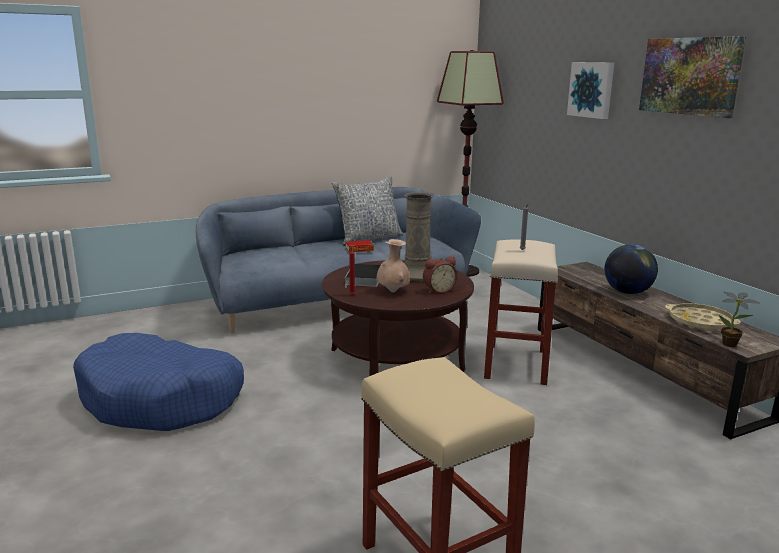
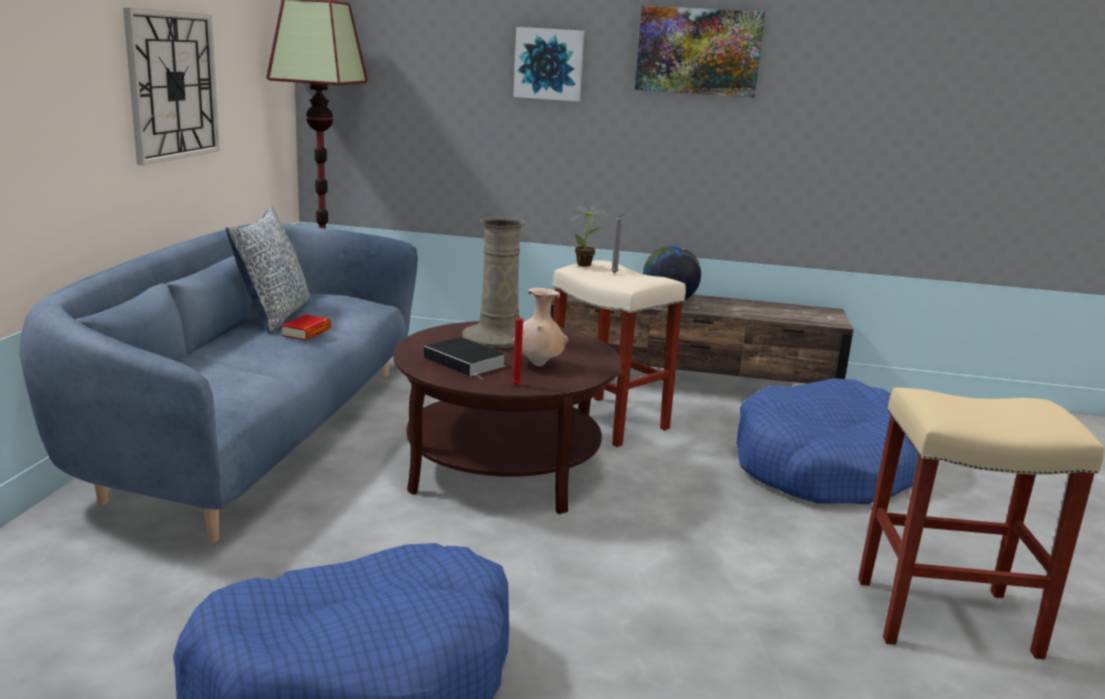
camera: 55 degrees left, 0 degrees up
alarm clock [423,256,457,293] -> none
beige tray [665,303,741,331] -> none
potted plant [719,292,760,347] -> potted plant moved to [570,202,607,267]
none -> wall clock [123,8,220,166]
none -> blue dog bed [736,378,919,504]

